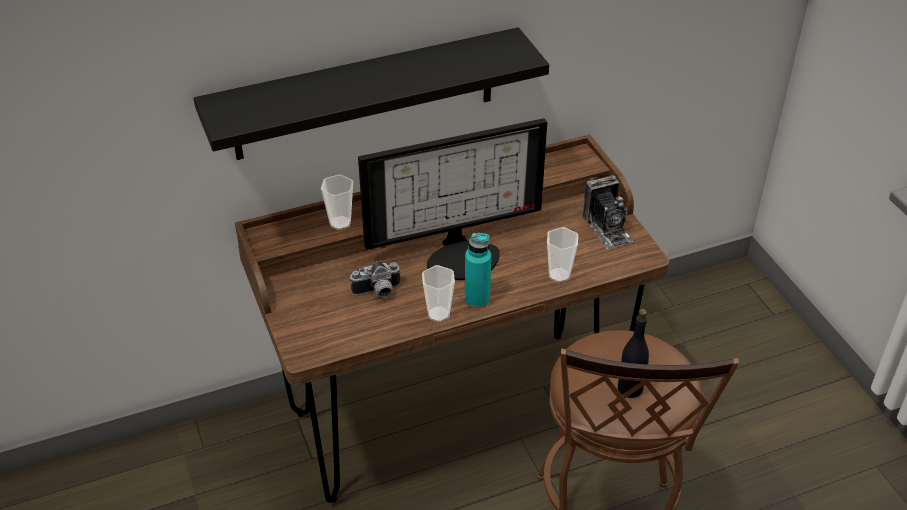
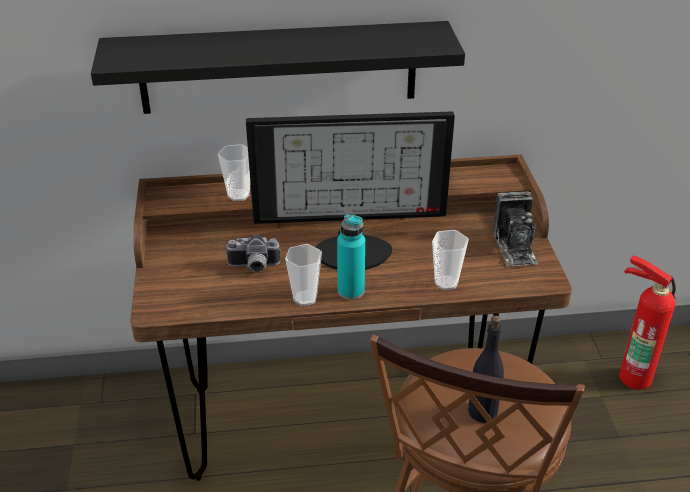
camera: 15 degrees right, 5 degrees down
none -> fire extinguisher [619,255,676,390]

